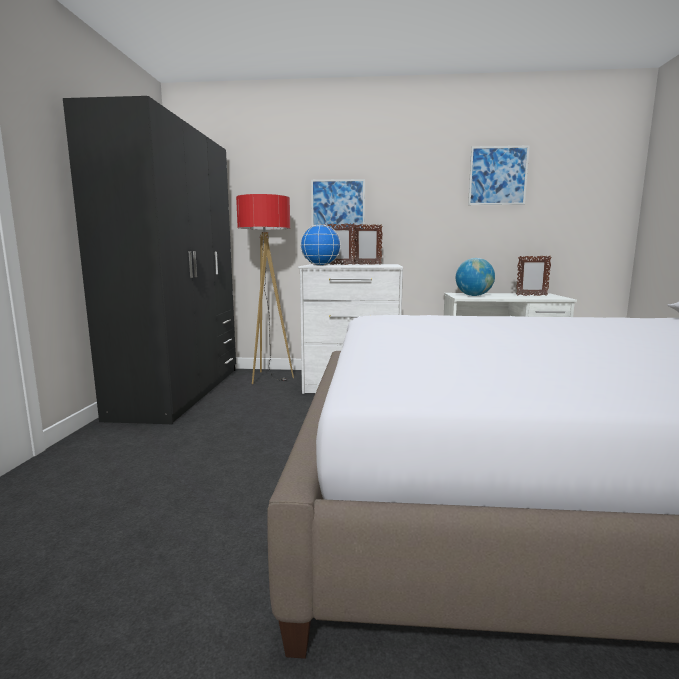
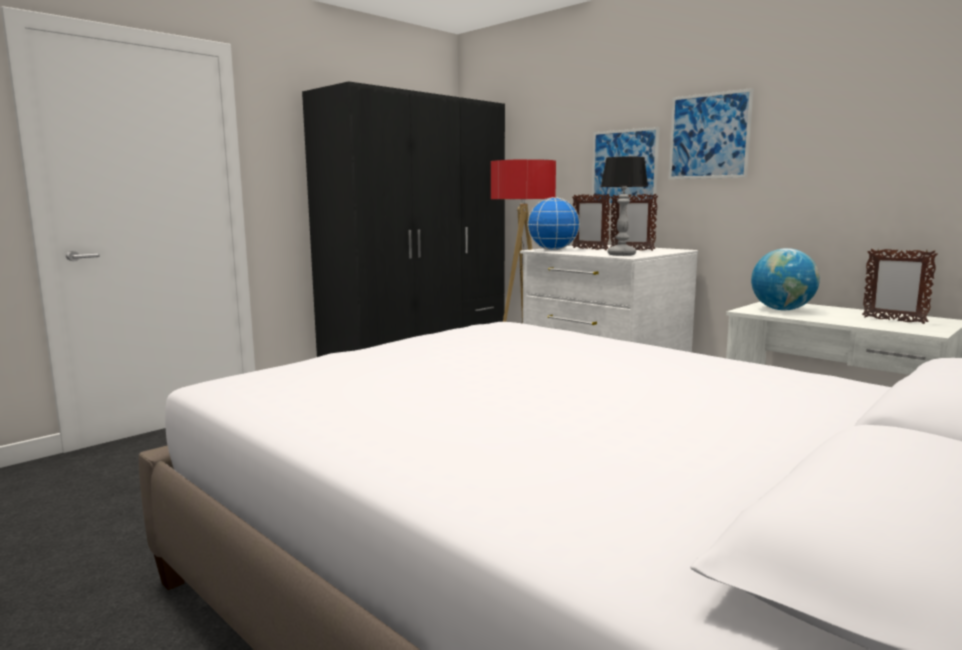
camera: 40 degrees right, 0 degrees up
picture [468,145,530,205] -> picture moved to [669,88,754,179]
none -> table lamp [601,156,648,256]

